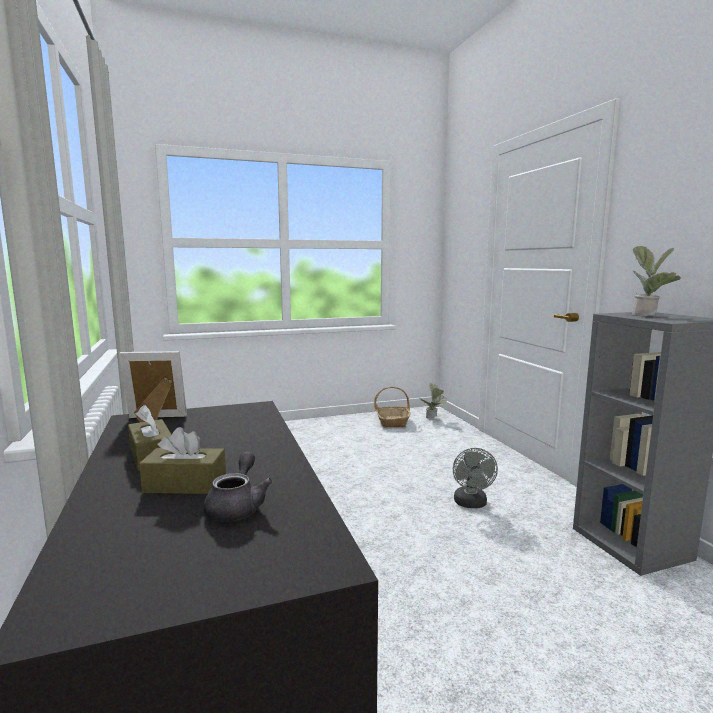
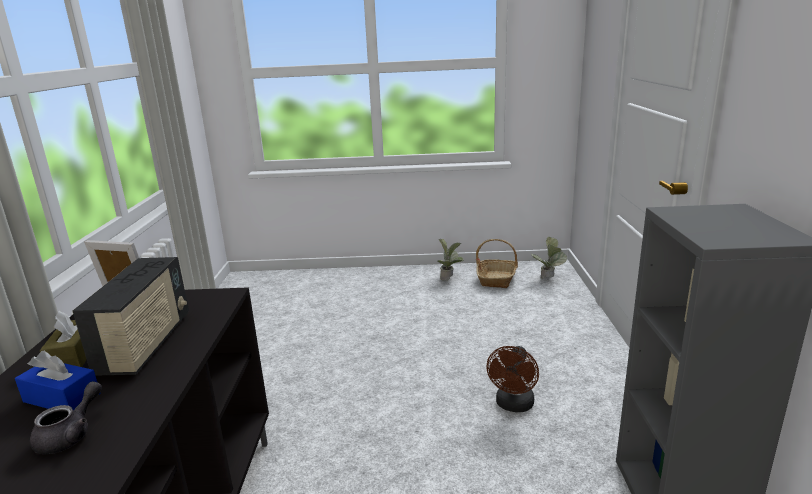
camera: 20 degrees right, 10 degrees up
brown tissue box [139,427,226,494] -> blue tissue box [15,351,100,410]
grey fan [453,448,498,508] -> brown fan [486,346,539,412]
potted plant [632,246,681,316] -> potted plant moved to [437,239,464,281]
none -> radio [72,257,189,376]

